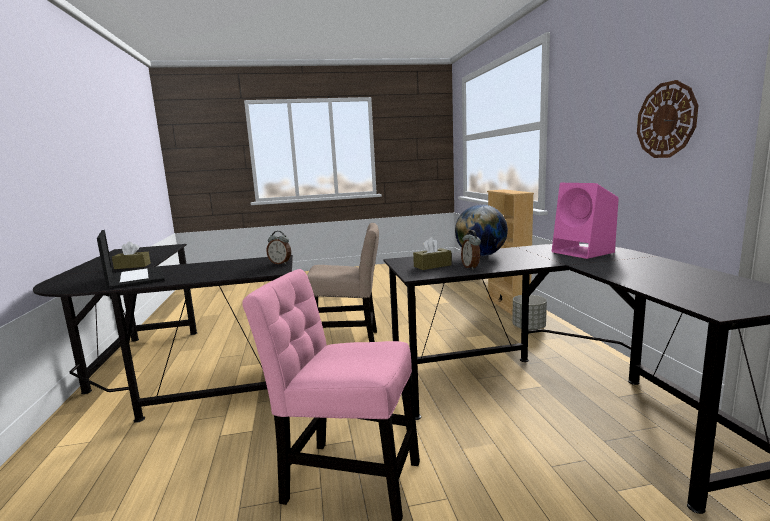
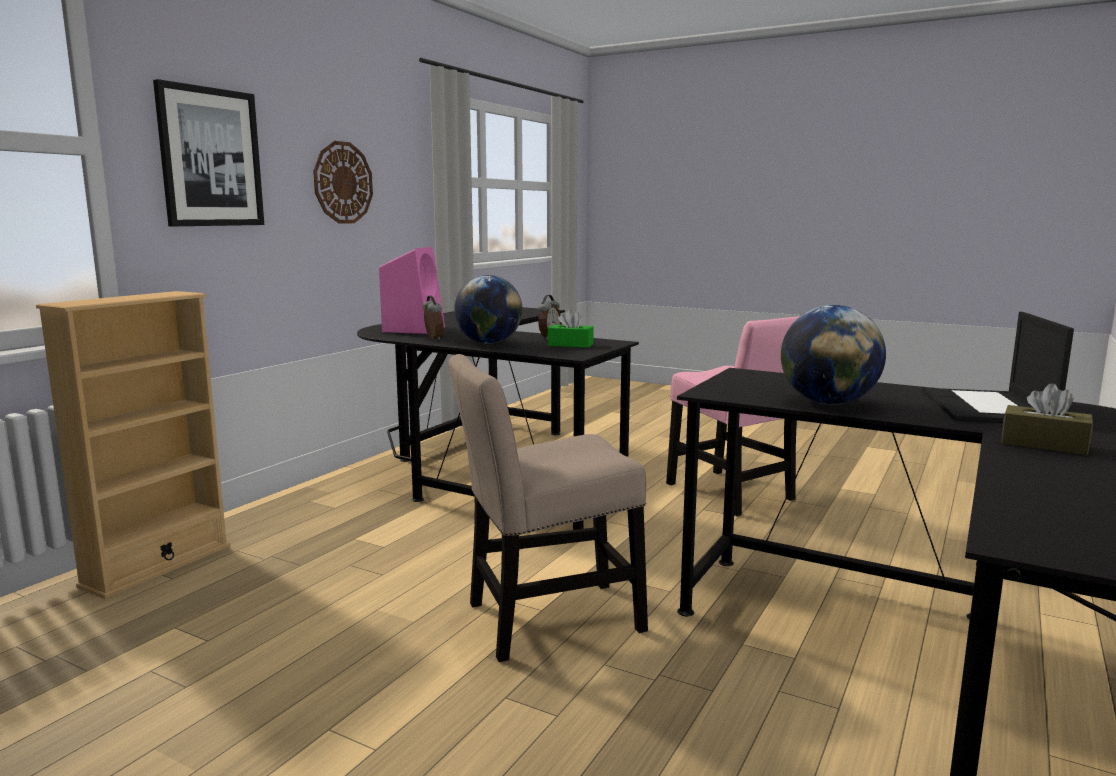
camera: 140 degrees left, 0 degrees up
alarm clock [266,231,291,264] -> alarm clock moved to [422,295,444,340]
beige chair [307,223,379,342] -> beige chair turned 60 degrees counterclockwise [448,354,648,662]
brown tissue box [413,237,452,270] -> green tissue box [548,309,594,348]
grey planter [512,295,547,331] -> none
none -> picture [153,79,264,226]
none -> globe [781,305,886,405]

